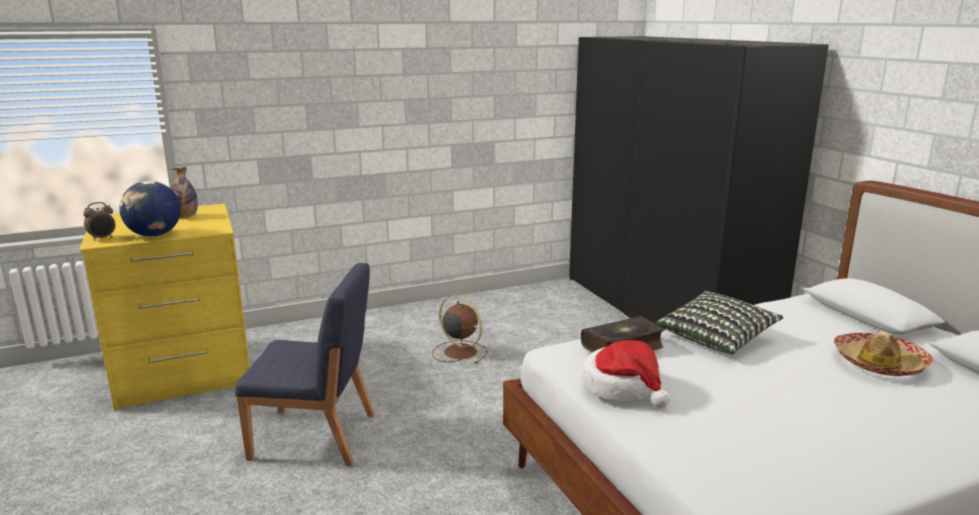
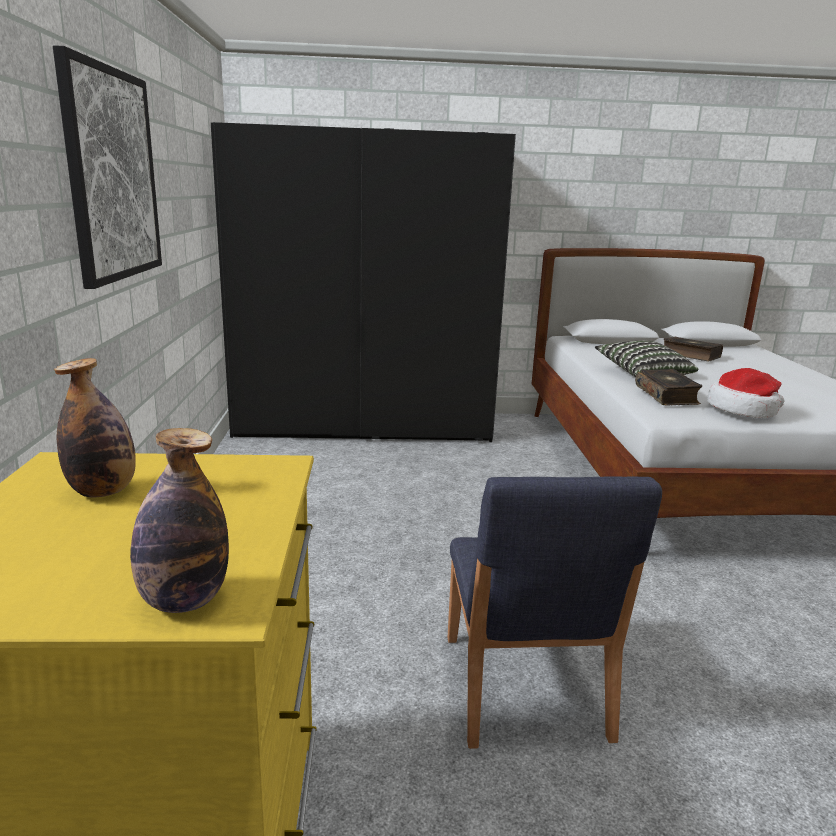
camera: 70 degrees left, 0 degrees up
alarm clock [83,202,115,241] -> bottle [130,428,229,613]
globe [119,181,181,237] -> none
blue chair [235,263,375,466] -> blue chair turned 150 degrees clockwise [447,477,662,749]
brown fan [432,295,487,364] -> none
hat [834,332,933,376] -> book [664,337,723,361]
none -> picture [53,45,162,289]

